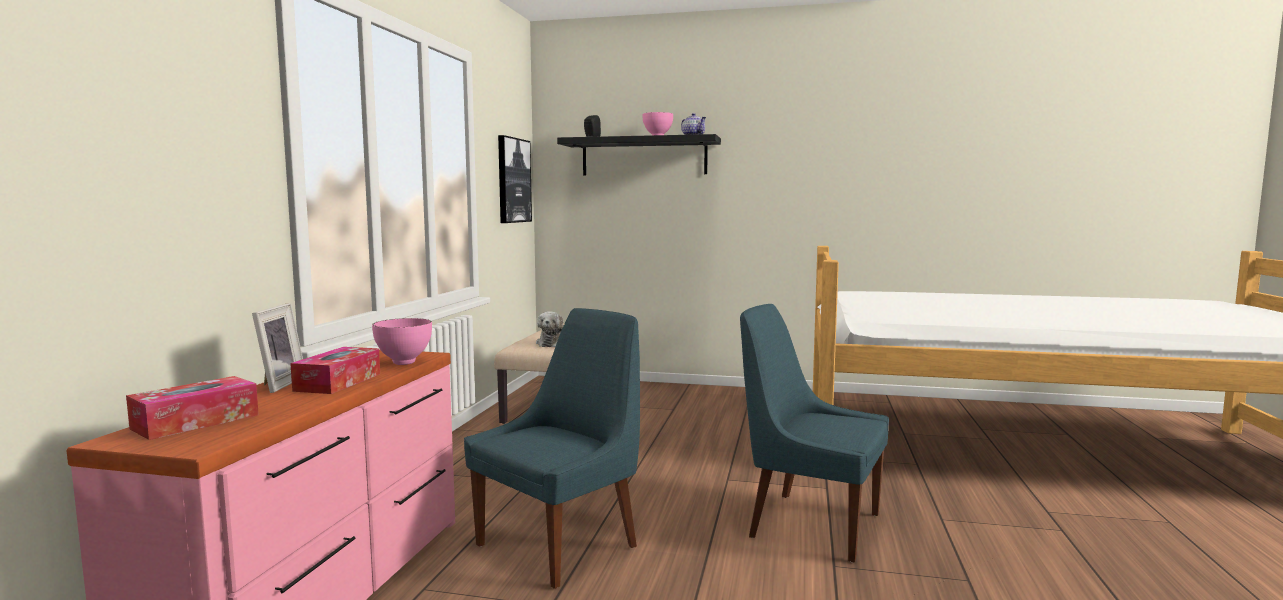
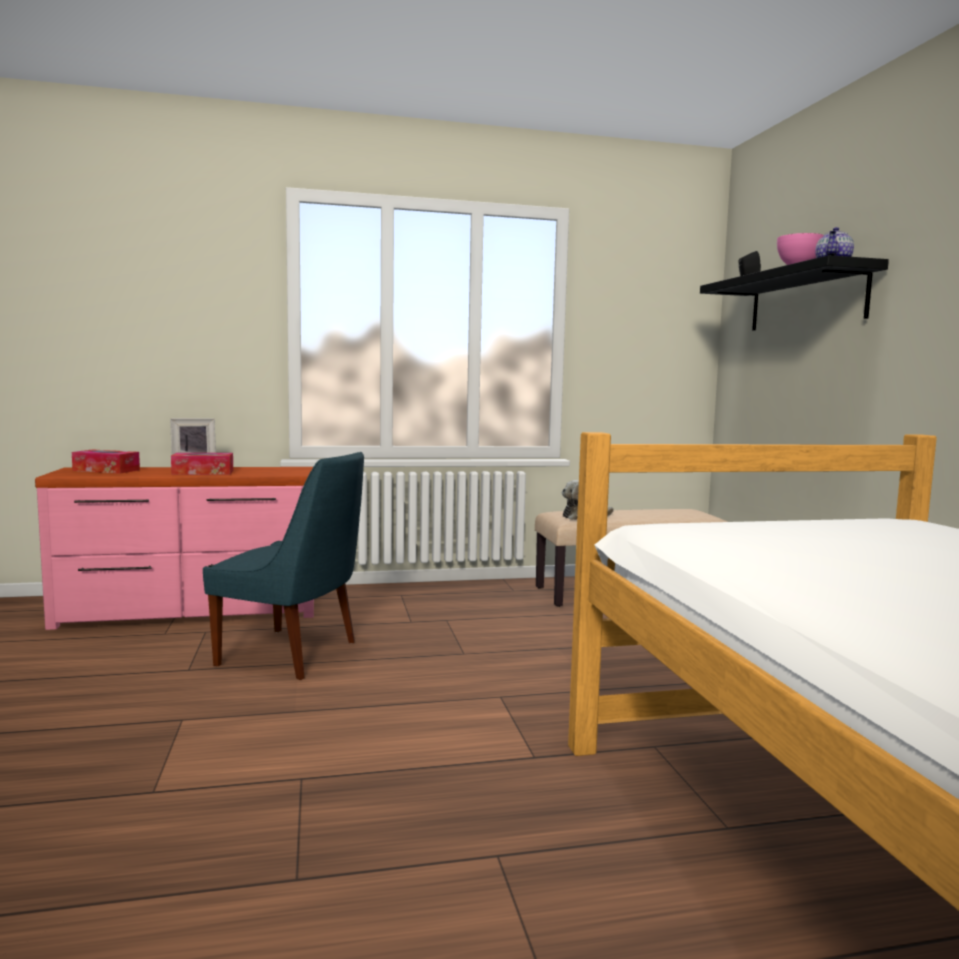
camera: 65 degrees right, 0 degrees up
pink bowl [372,318,432,365] -> none
picture [498,135,532,223] -> none
blue chair [740,304,889,563] -> none

